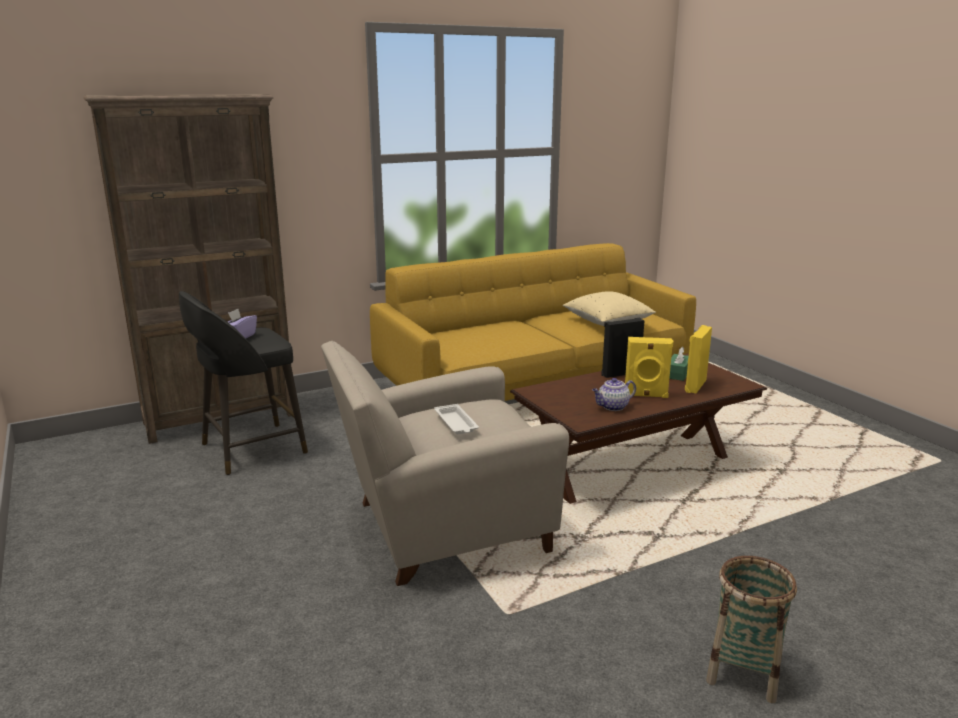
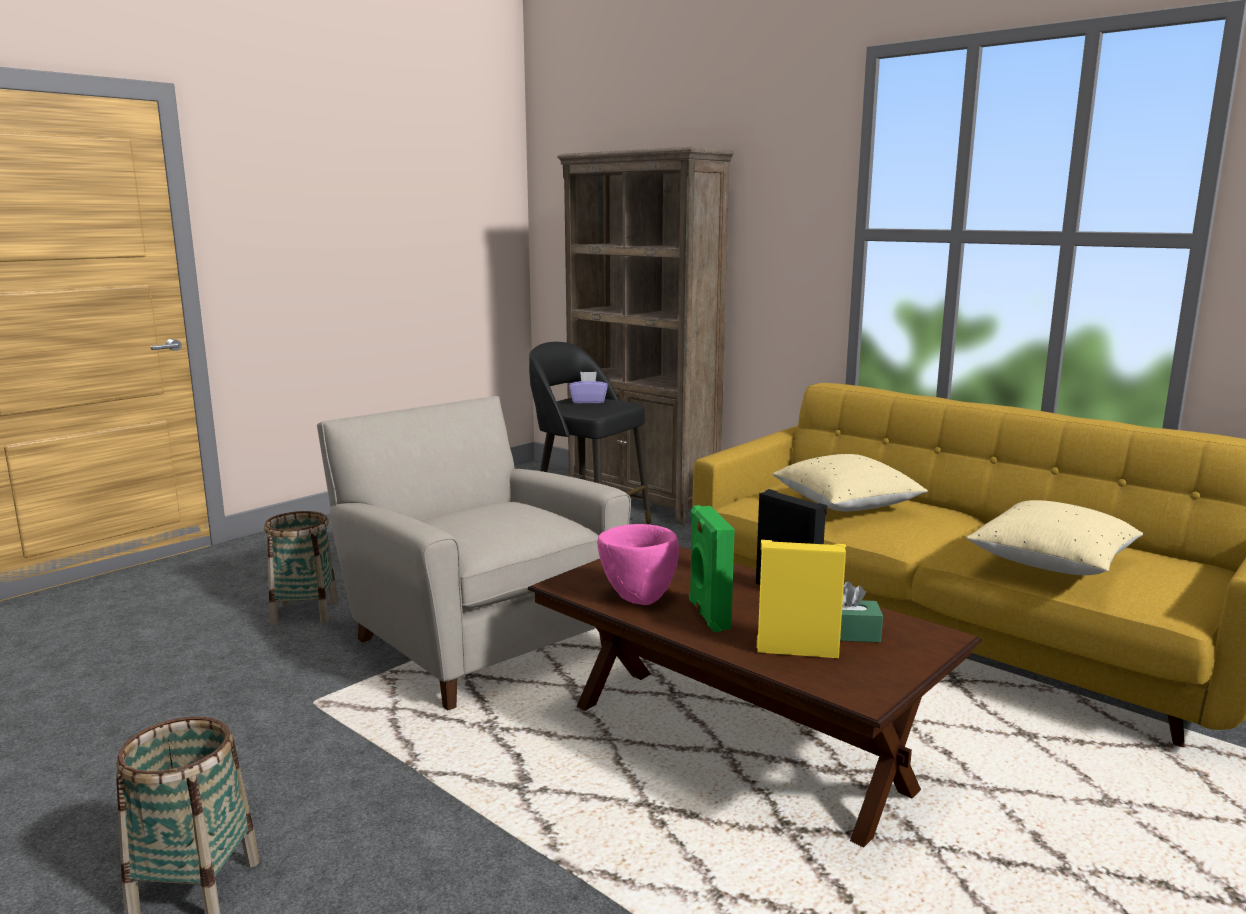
camera: 70 degrees right, 5 degrees down
white tray [434,404,479,434] -> none
teapot [592,378,636,411] -> pink bowl [597,524,679,605]
yellow speaker [625,337,673,398] -> green speaker [689,505,735,632]
none -> basket [264,511,338,625]
none -> beige pillow [772,454,928,511]

